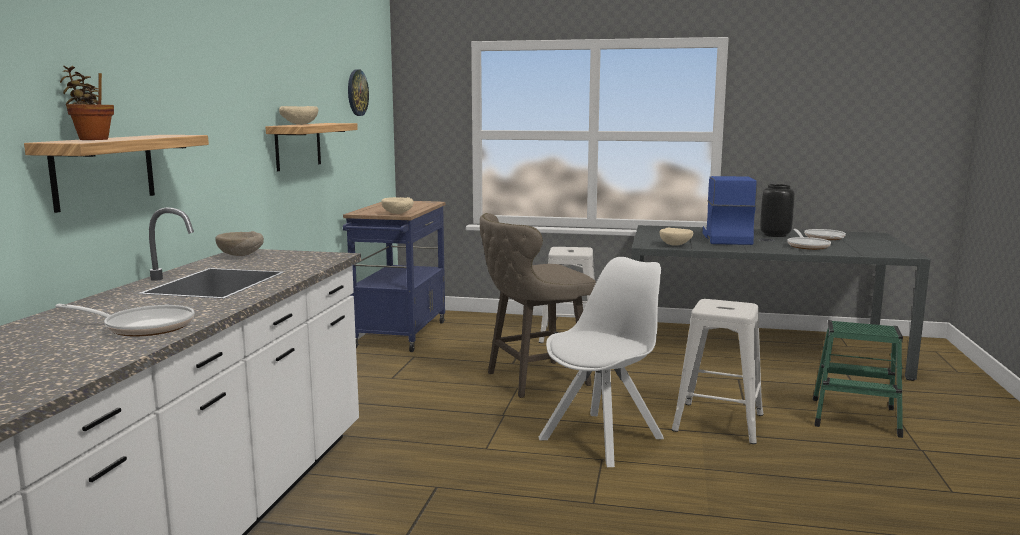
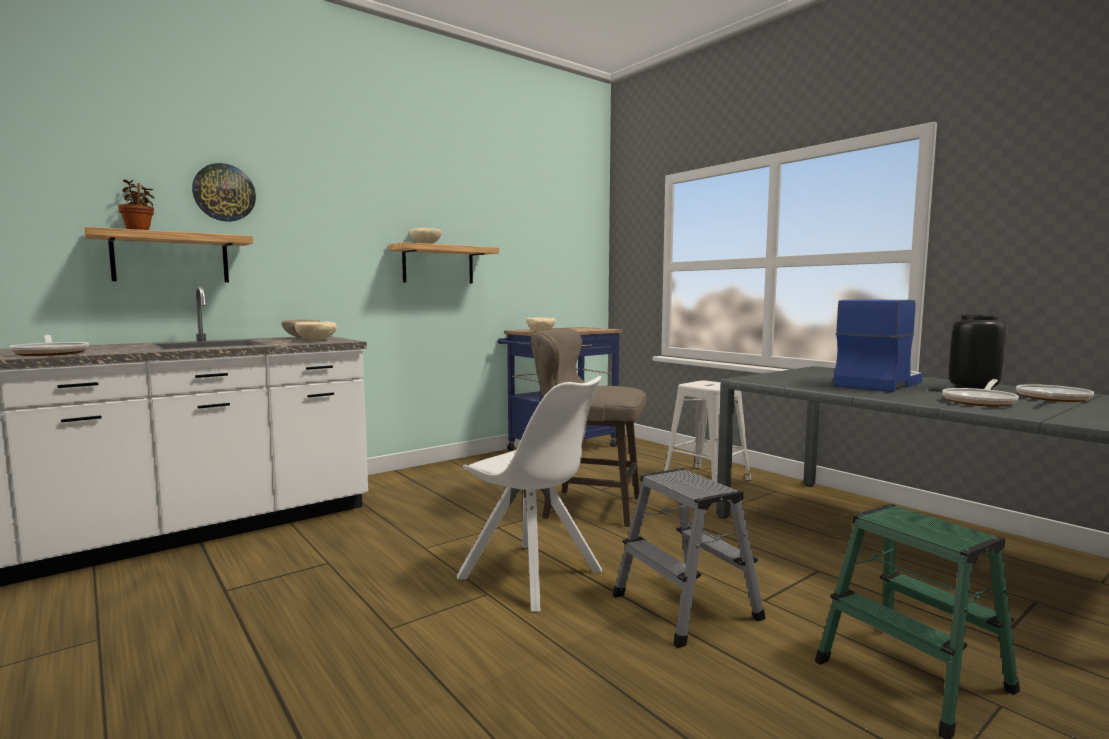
camera: 40 degrees right, 5 degrees down
wall clock [348,69,369,116] -> wall clock moved to [192,163,256,222]
white chair [538,257,664,467] -> white chair turned 45 degrees clockwise [457,376,602,612]
beige bowl [660,228,693,246] -> beige bowl moved to [295,321,337,341]
white stool [672,299,764,444] -> grey step ladder [612,468,766,648]

